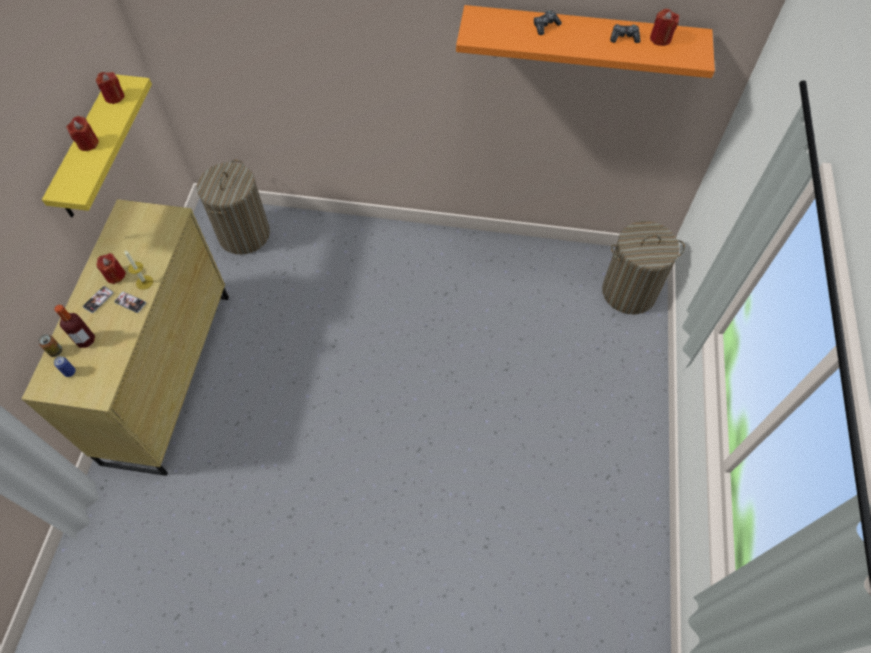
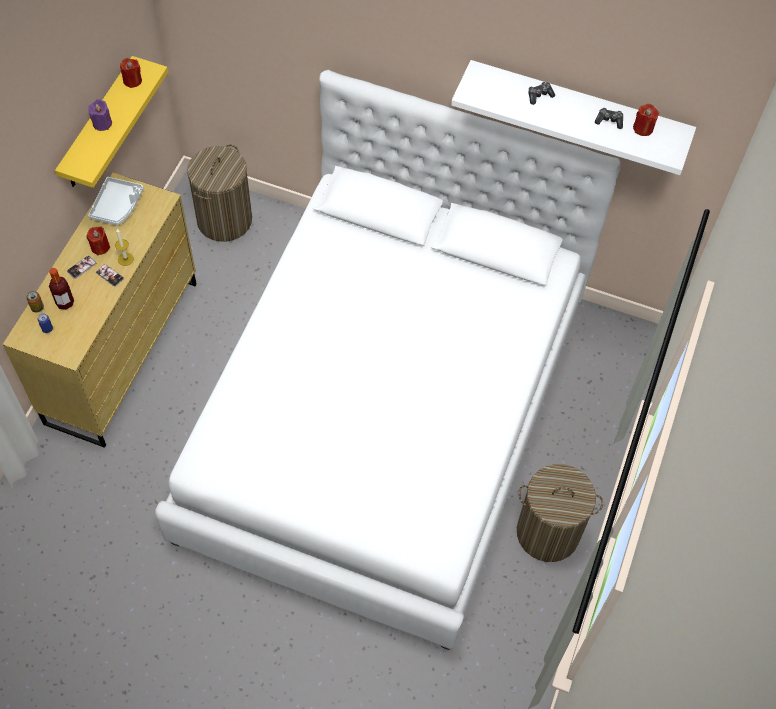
camera: 10 degrees right, 0 degrees up
red candle [67,116,99,151] -> purple candle [88,99,112,131]
orange shelf [456,5,715,78] -> white shelf [451,60,696,175]
laundry basket [602,221,685,314] -> laundry basket moved to [517,464,603,562]
none -> white tray [88,177,144,225]
none -> white bed [155,70,621,650]

